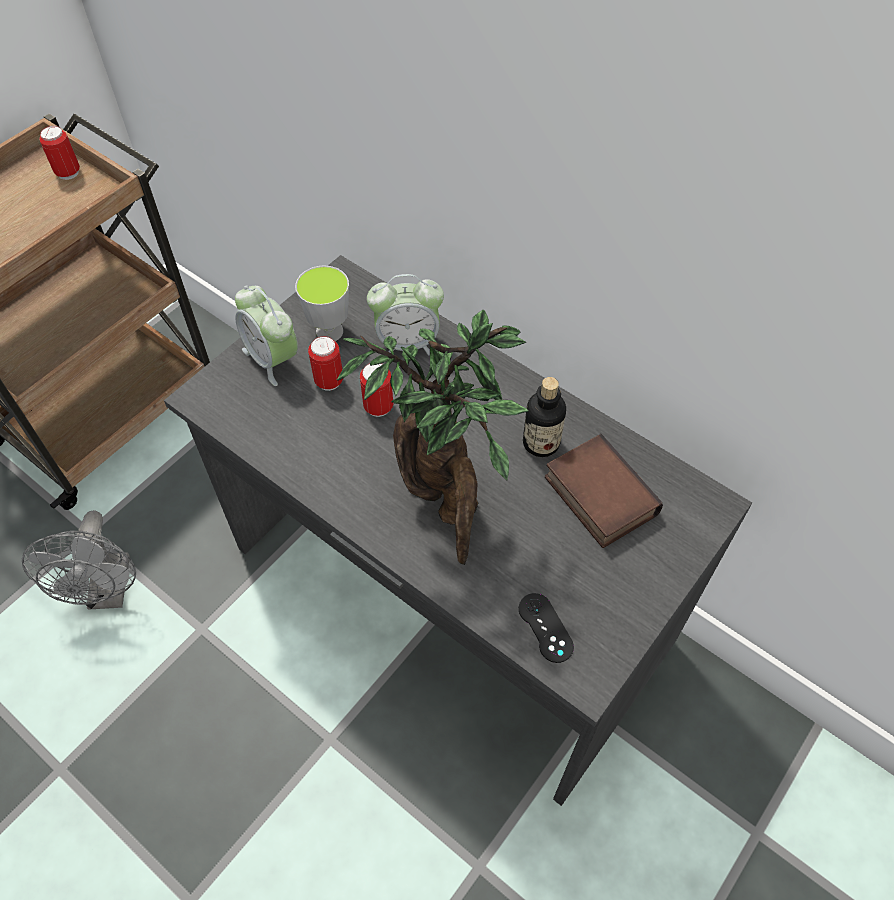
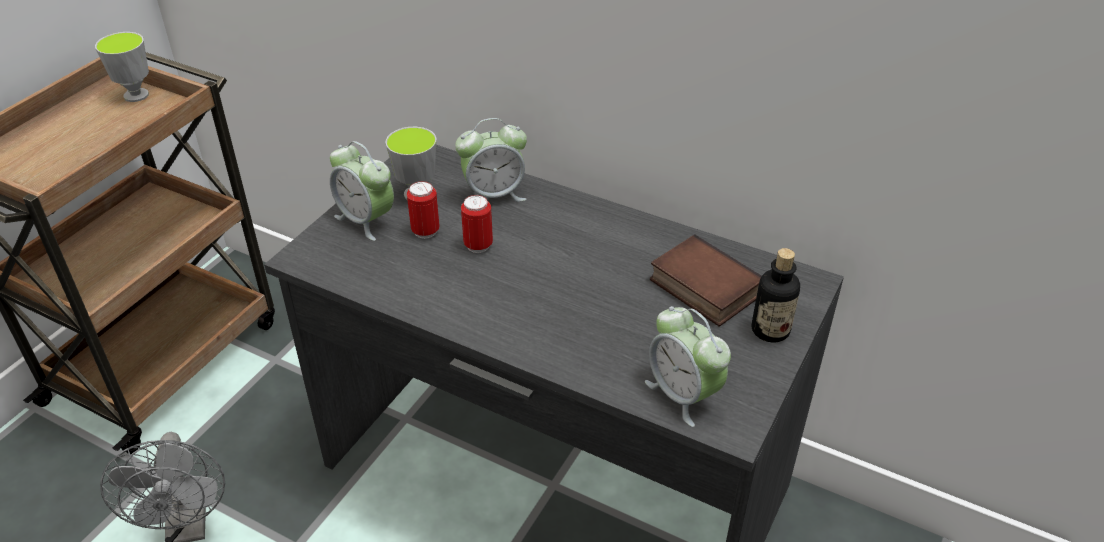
camera: 10 degrees left, 15 degrees down
can [39,126,80,180] -> cup [95,32,149,102]
potted plant [337,310,528,565] -> none
black game controller [519,593,574,663] -> alarm clock [645,306,731,427]
bottle [523,377,566,457] -> bottle moved to [752,248,800,342]

